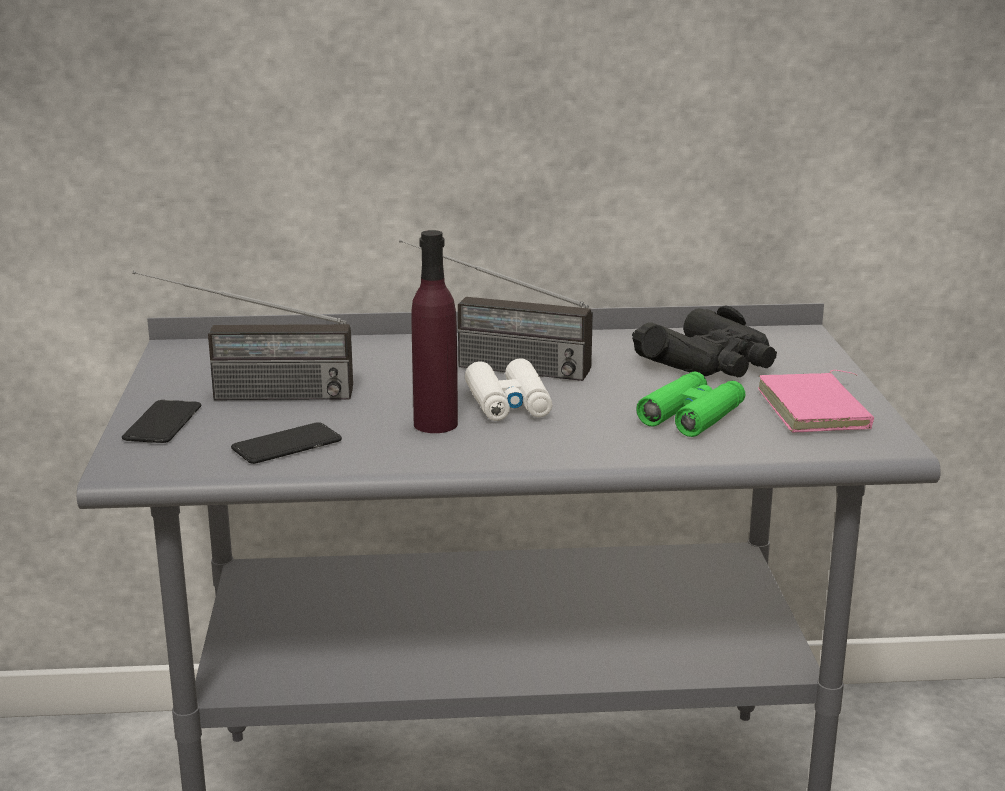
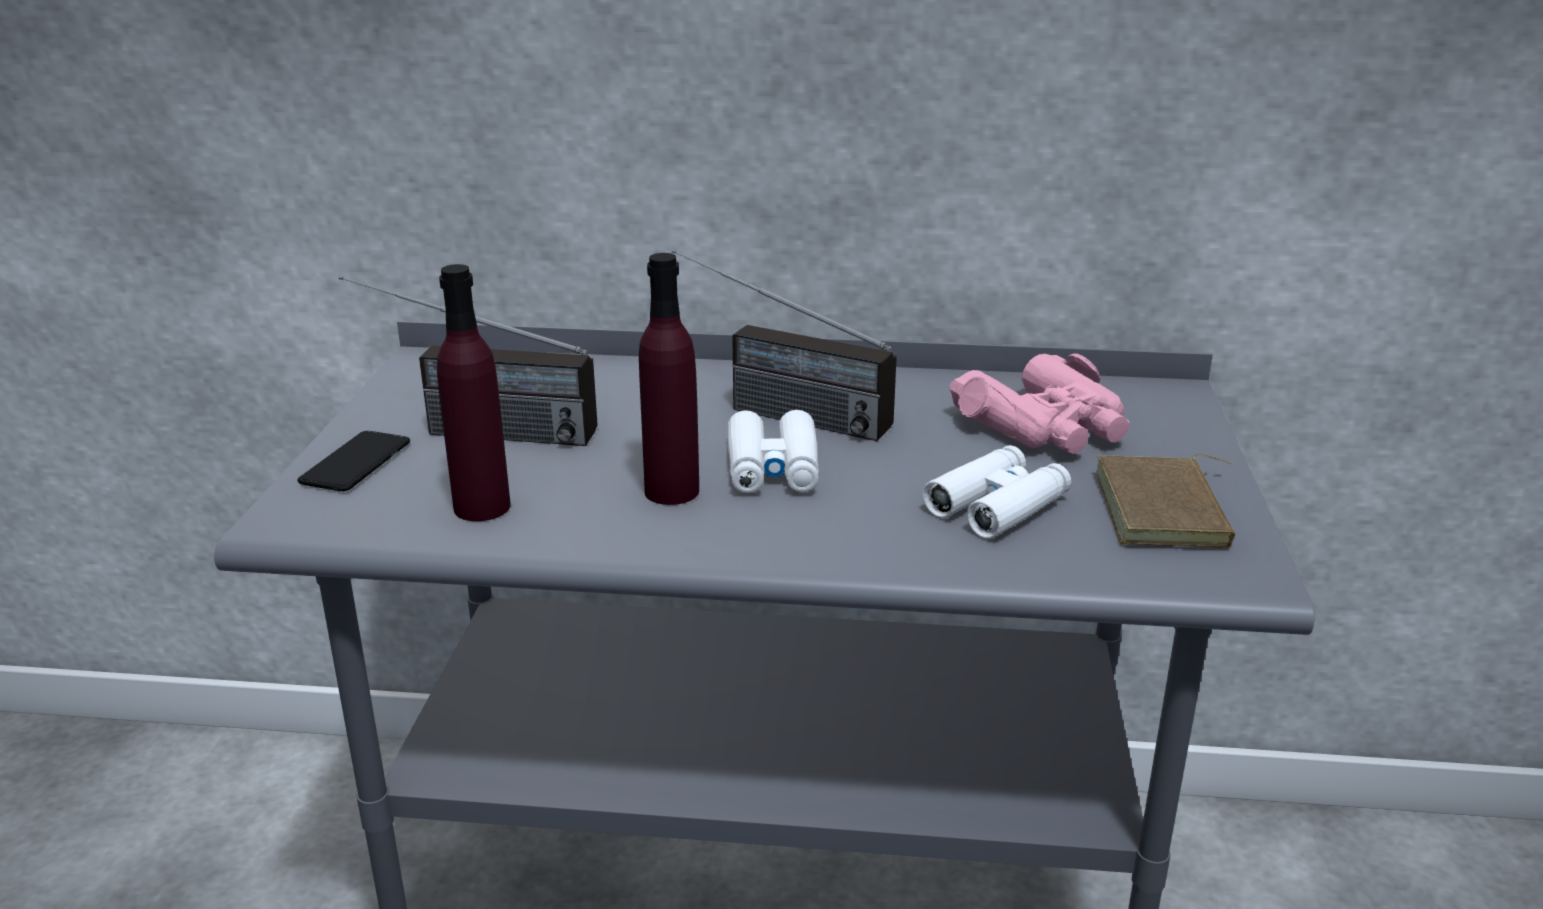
camera: 10 degrees right, 5 degrees up
phone [231,422,342,464] -> purple bottle [437,264,511,521]
black binoculars [632,306,777,377] -> pink binoculars [950,353,1130,454]
green binoculars [636,372,745,437] -> white binoculars [922,445,1071,539]
pink book [758,370,874,432] -> brown book [1096,454,1235,548]

